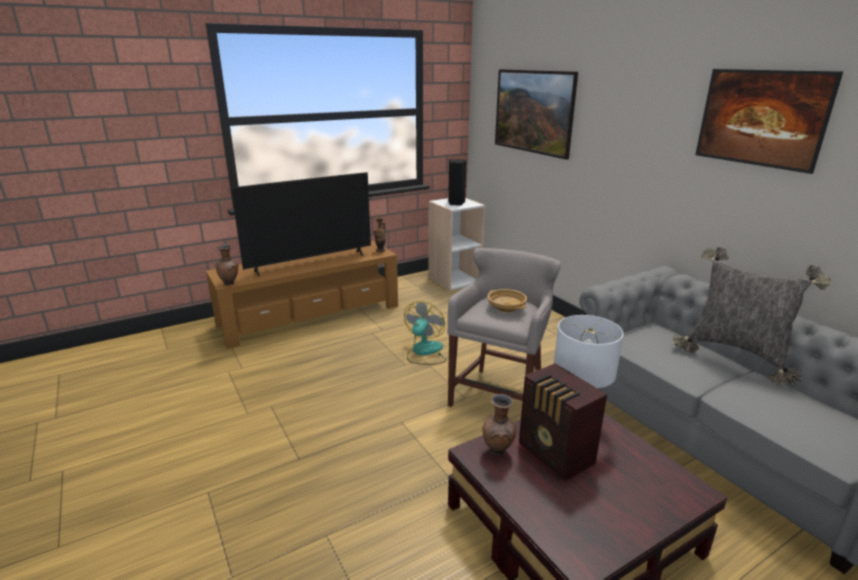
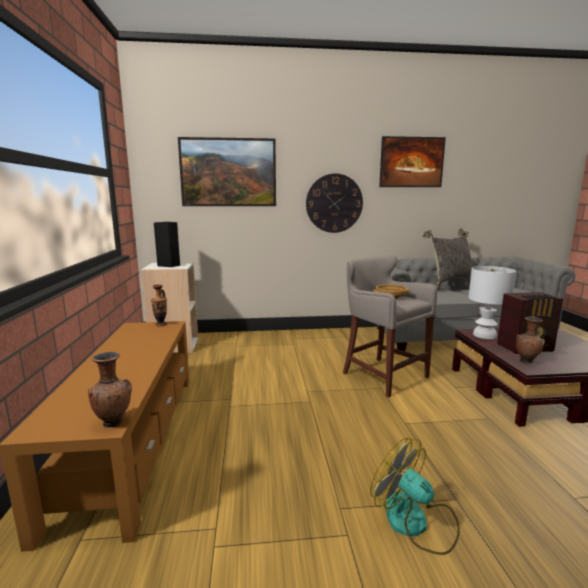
camera: 65 degrees left, 10 degrees down
television [231,172,371,276] -> none
fan [404,301,447,365] -> fan moved to [370,438,460,555]
none -> wall clock [306,174,363,233]

